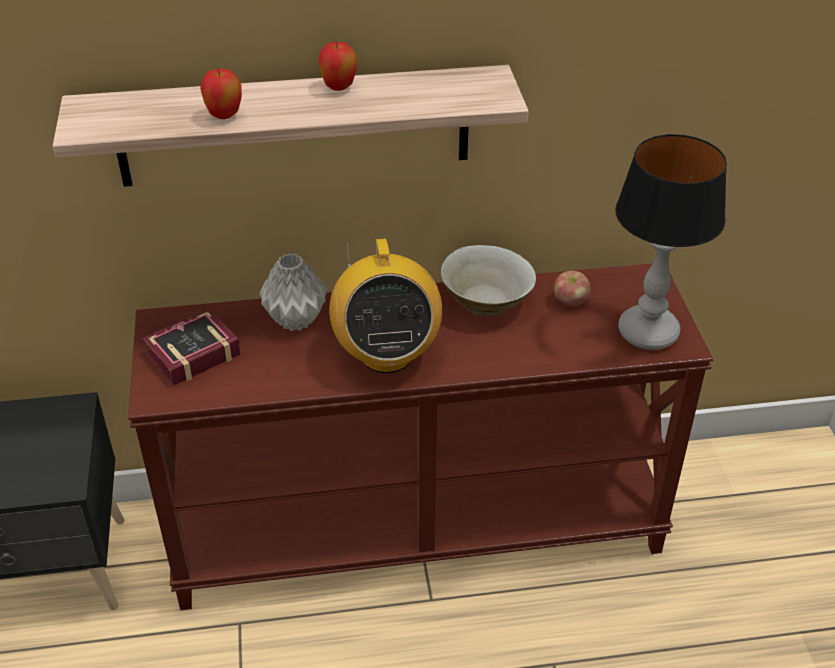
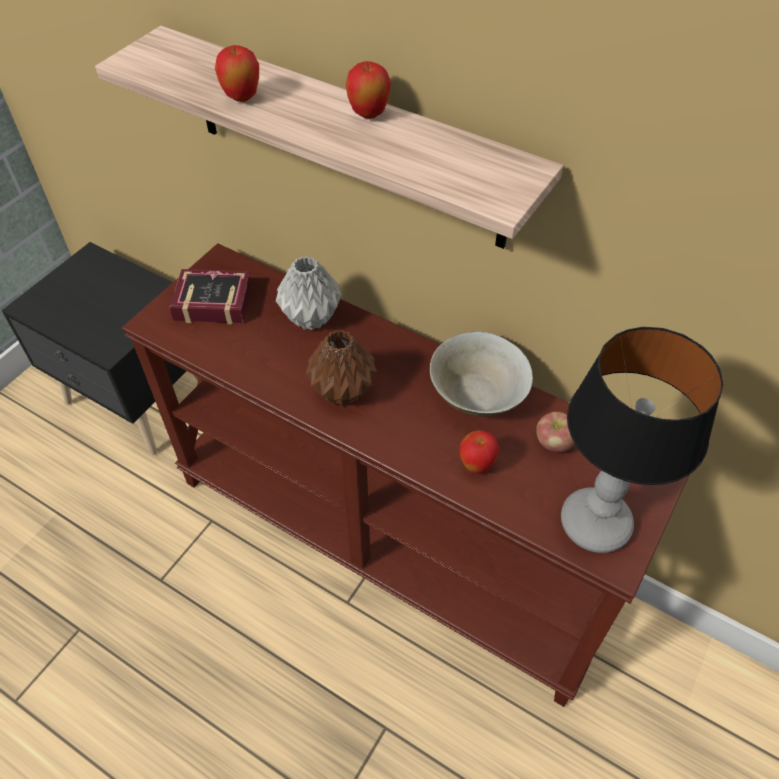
camera: 40 degrees right, 10 degrees up
radio [329,239,442,373] -> brown vase [305,330,377,406]
none -> apple [459,430,499,474]

